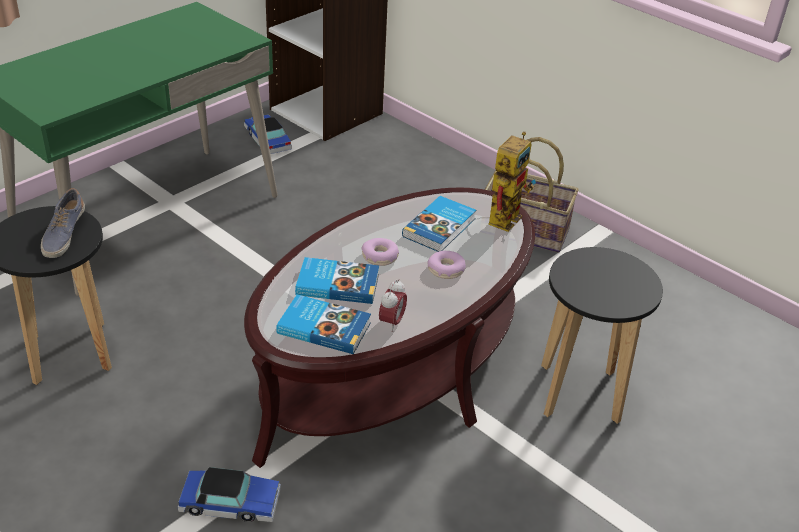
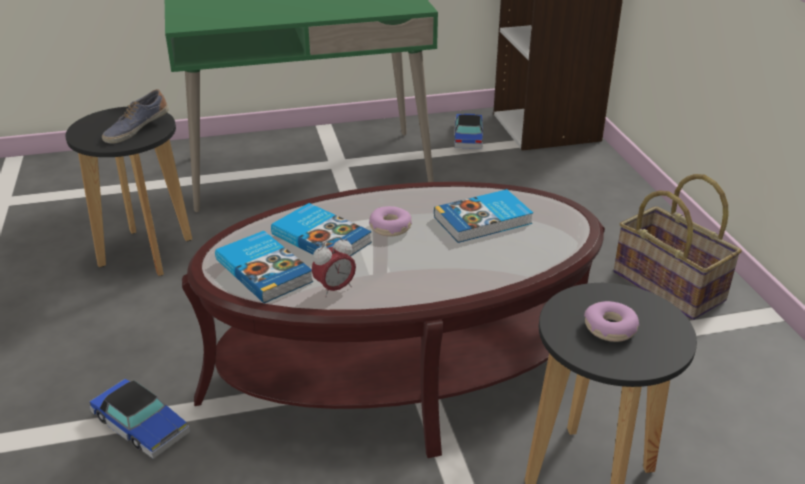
camera: 35 degrees right, 5 degrees down
donut [427,251,466,279] -> donut moved to [584,301,639,342]
toy robot [488,132,536,232] -> none

